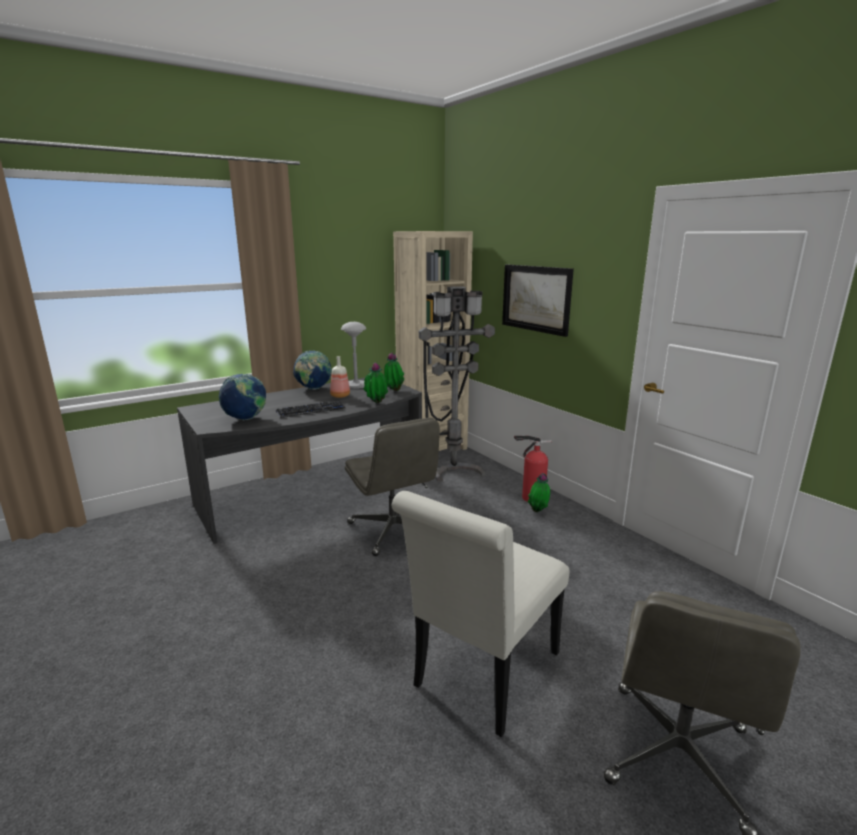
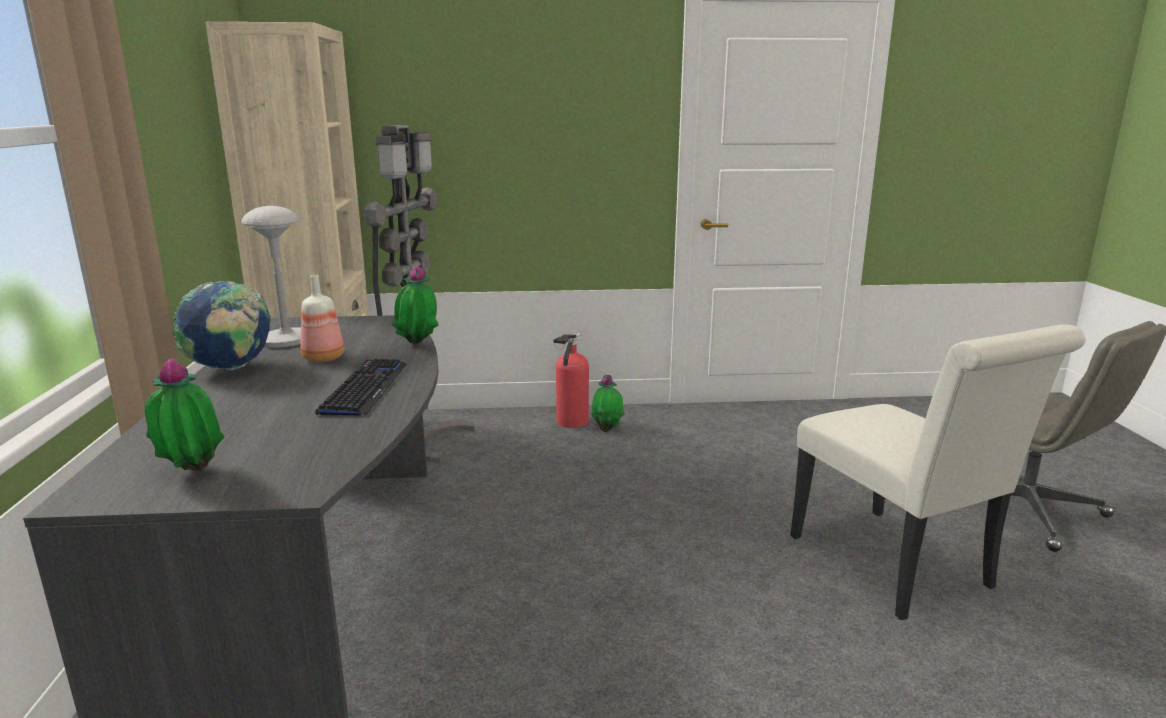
camera: 60 degrees left, 0 degrees up
globe [219,373,266,420] -> none
grey office chair [345,418,440,556] -> none
potted plant [384,352,404,391] -> potted plant moved to [144,358,224,471]
picture [502,264,574,337] -> none

